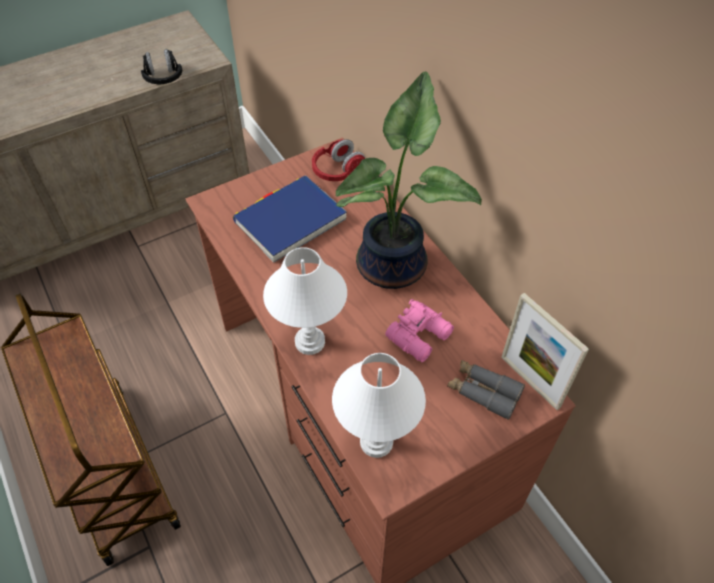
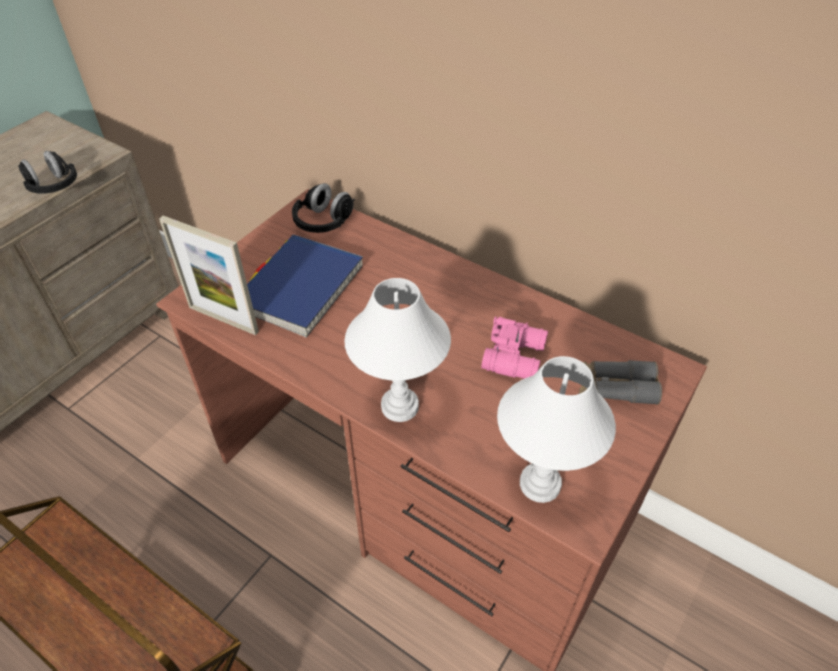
camera: 25 degrees left, 5 degrees down
red headphones [312,139,365,181] -> black headphones [292,183,355,233]
potted plant [336,71,482,289] -> none
picture frame [501,293,589,410] -> picture frame moved to [159,216,259,335]

